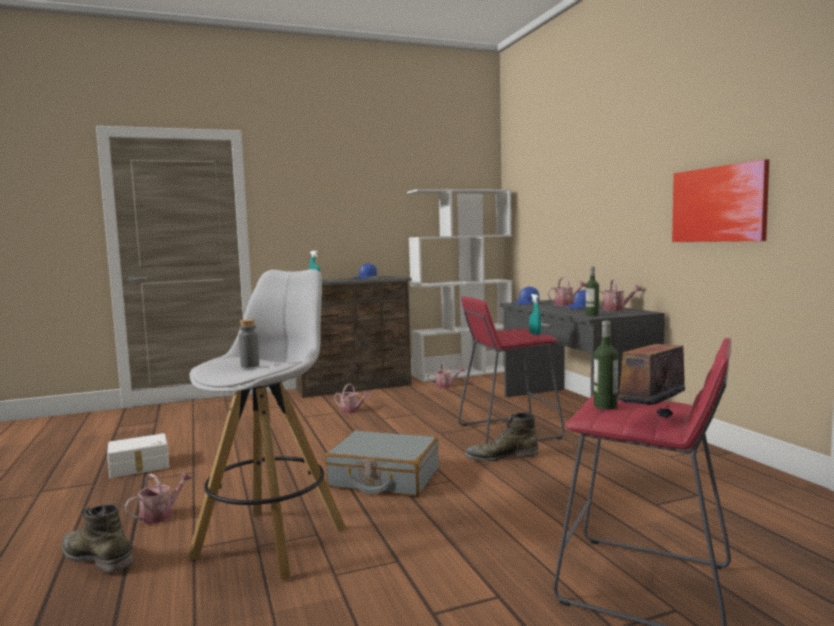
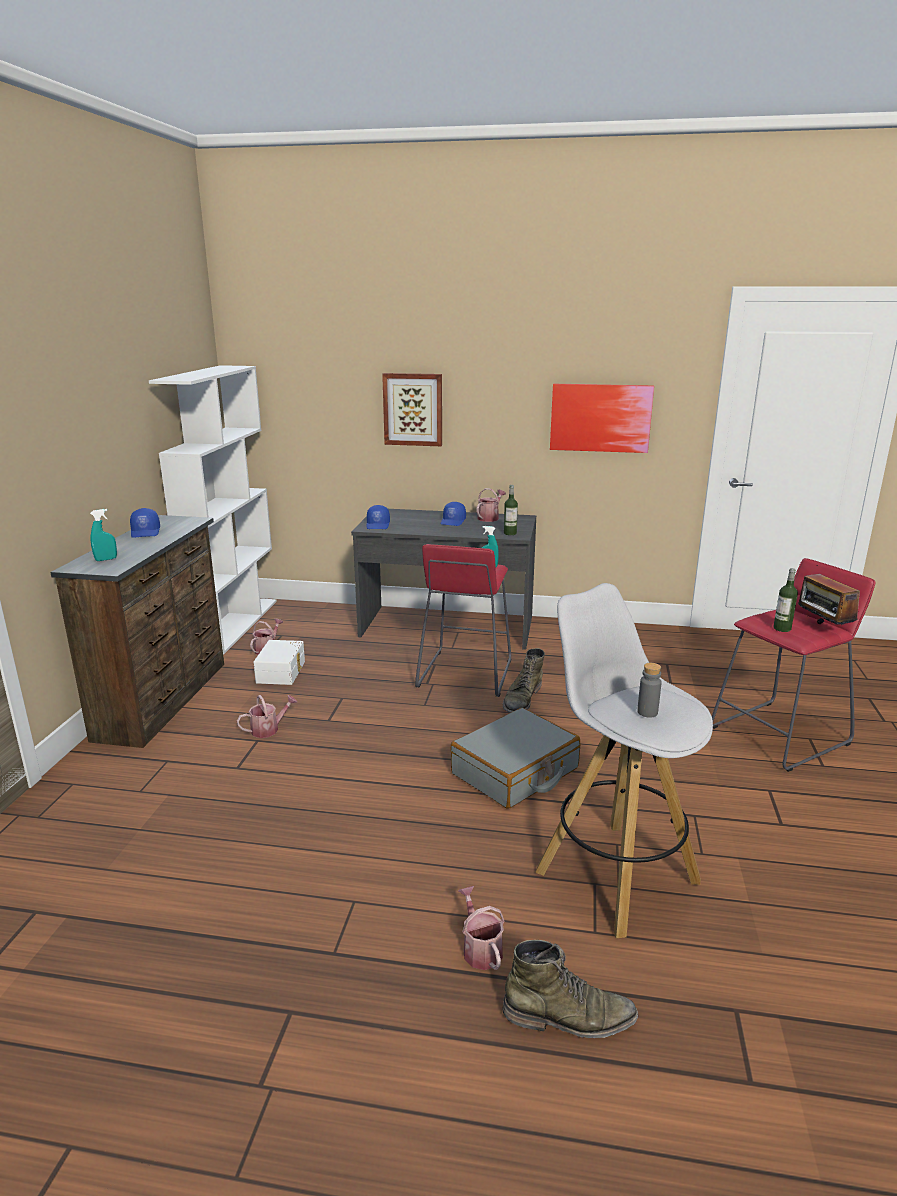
camera: 60 degrees left, 15 degrees up
green boot [61,504,134,573] -> green boot turned 150 degrees counterclockwise [502,940,638,1038]
white storage box [107,433,169,478] -> white storage box moved to [253,640,305,685]
watering can [547,277,586,306] -> none
none -> picture [382,373,442,446]

